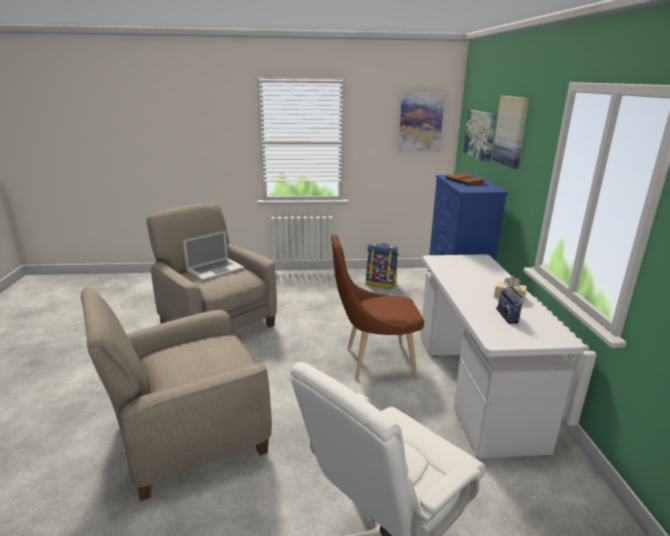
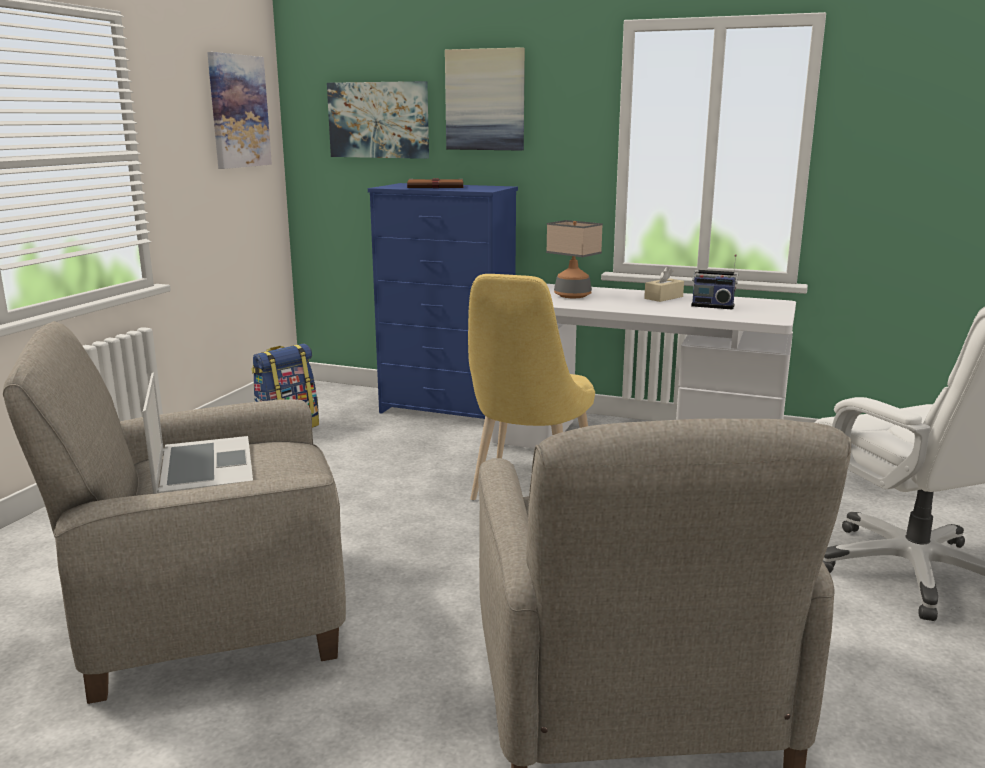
camera: 65 degrees left, 5 degrees down
brown chair [331,234,424,380] -> yellow chair [468,274,595,500]
none -> table lamp [546,220,603,298]

